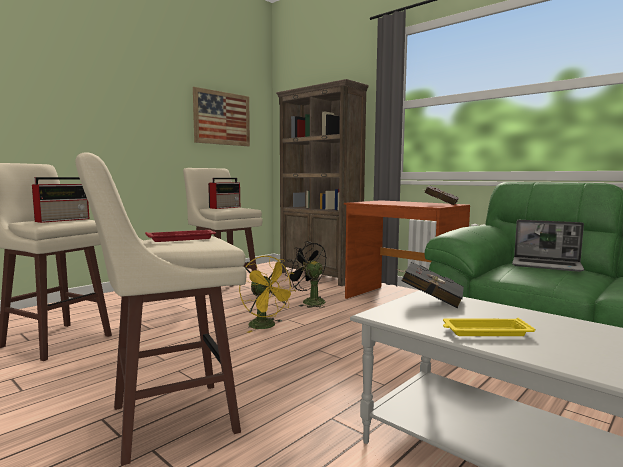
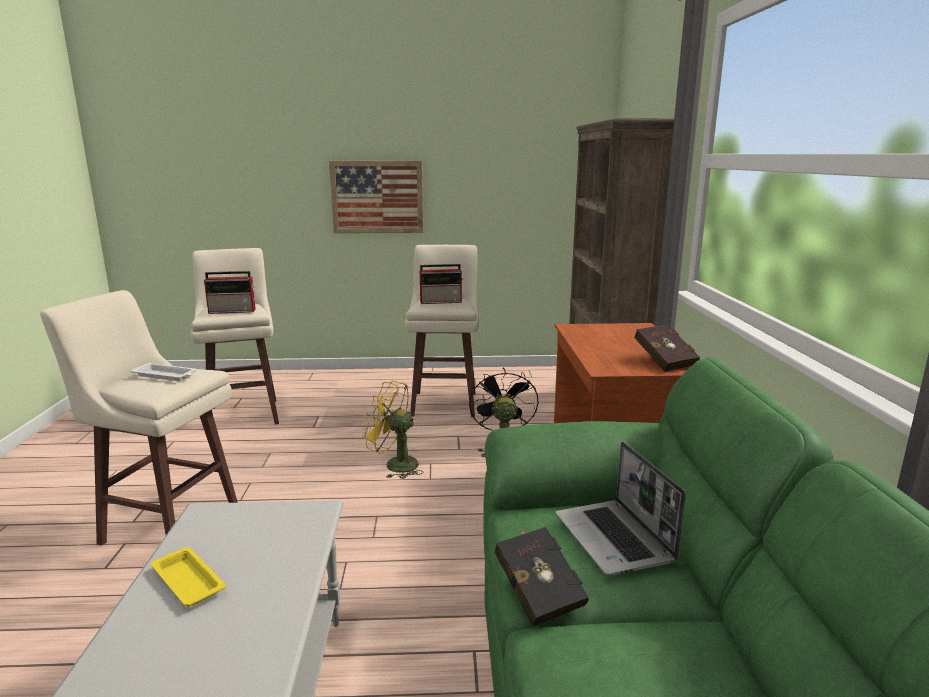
camera: 45 degrees right, 10 degrees up
red tray [145,230,216,242] -> white tray [131,362,197,381]
picture [193,87,250,146] -> picture moved to [329,161,423,233]
yellow fan [239,256,296,333] -> yellow fan turned 105 degrees clockwise [362,381,424,479]
black book [397,262,464,308] -> black book moved to [494,527,589,626]

